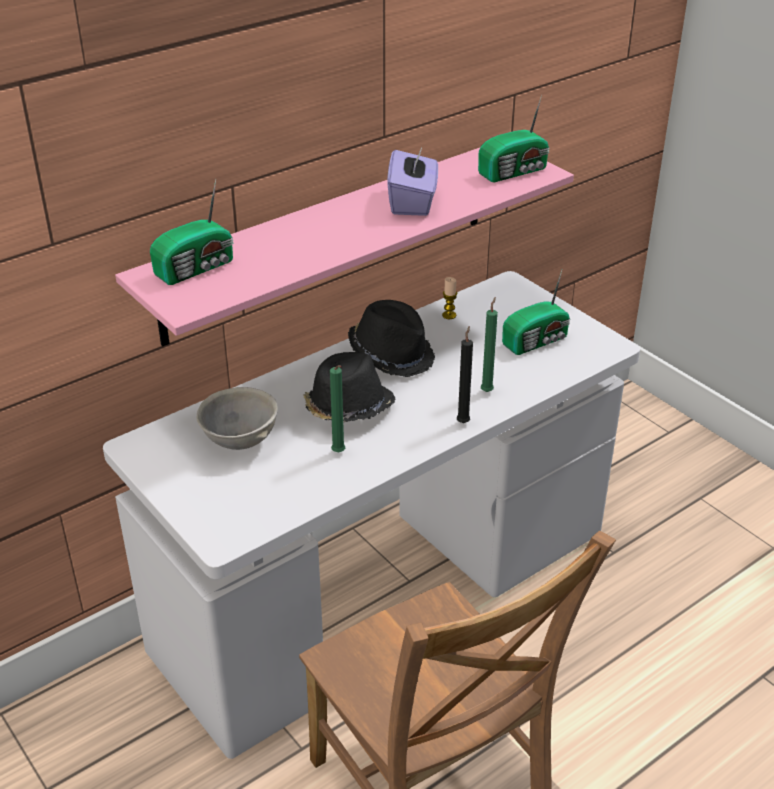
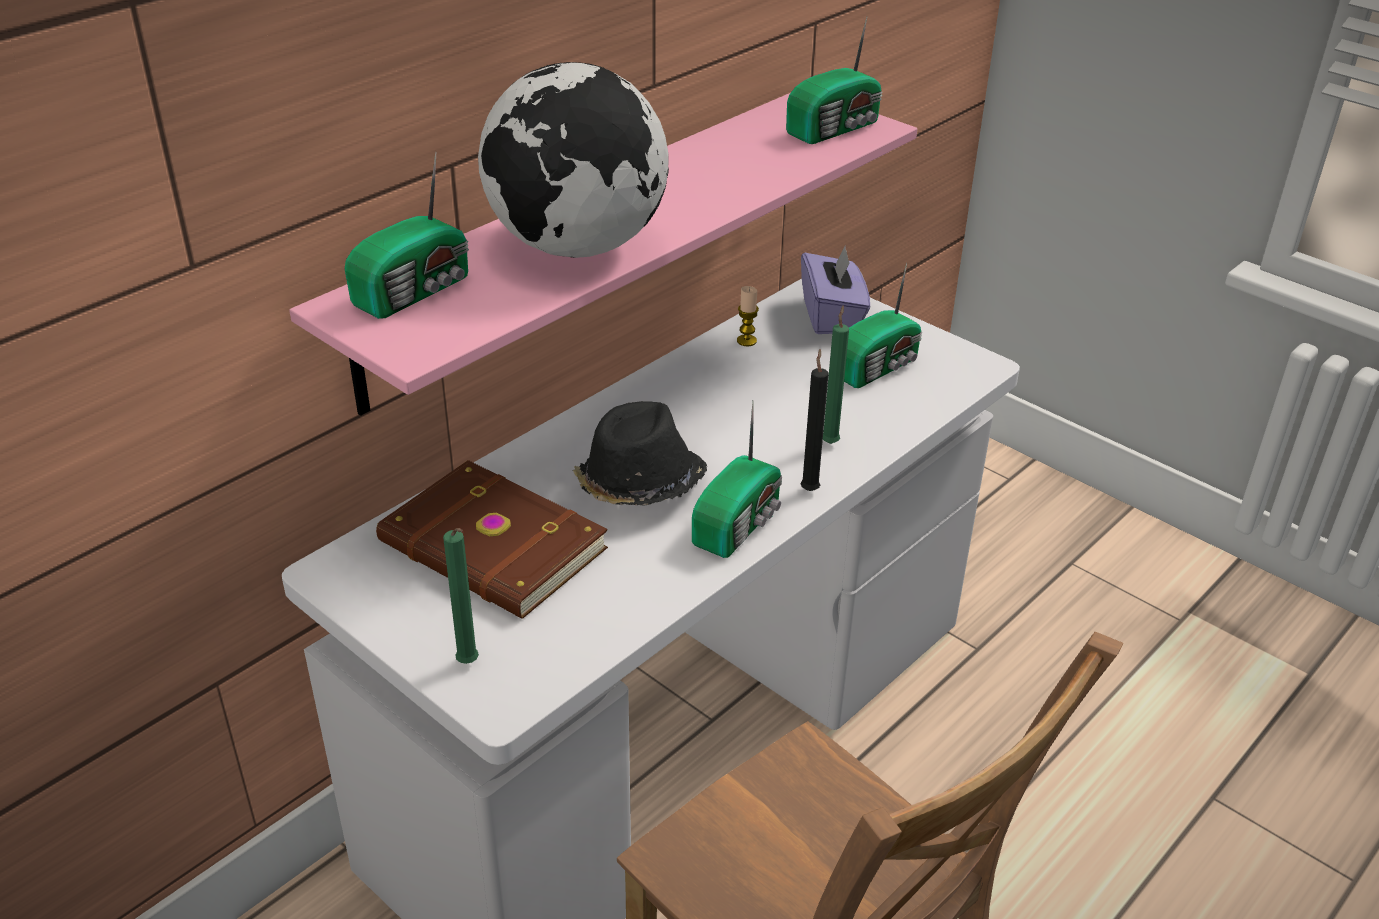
camera: 10 degrees left, 0 degrees up
grey bowl [197,387,278,450] -> brown book [376,460,608,619]
green candle [330,365,345,452] -> green candle moved to [443,528,479,664]
black hat [348,300,435,377] -> none
purple tissue box [387,143,438,216] -> purple tissue box moved to [801,244,870,334]
none -> globe [478,62,669,258]
none -> radio [692,400,782,558]

